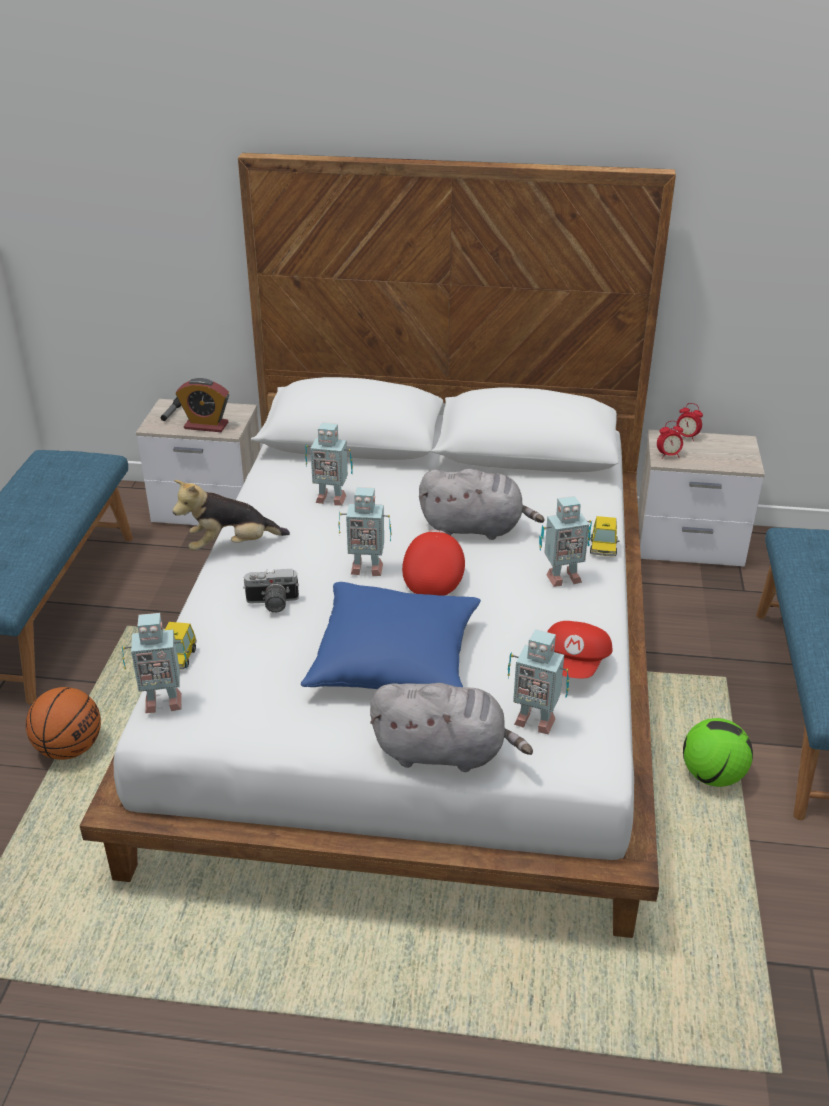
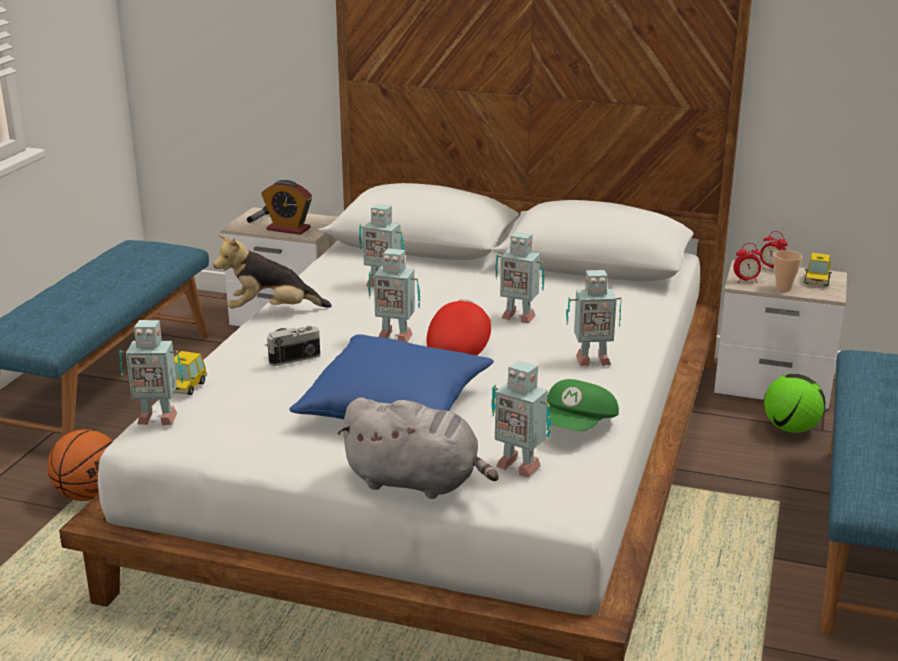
camera: 10 degrees right, 10 degrees down
camera [243,569,299,613] -> camera turned 150 degrees clockwise [265,326,320,366]
grey plush toy [419,469,545,540] -> toy robot [495,232,544,323]
red cap [547,621,612,678] -> green cap [546,379,619,431]
toy car [590,516,619,556] -> toy car moved to [804,253,832,286]
football [683,718,753,787] -> football moved to [764,374,826,433]
none -> cup [773,250,802,291]

